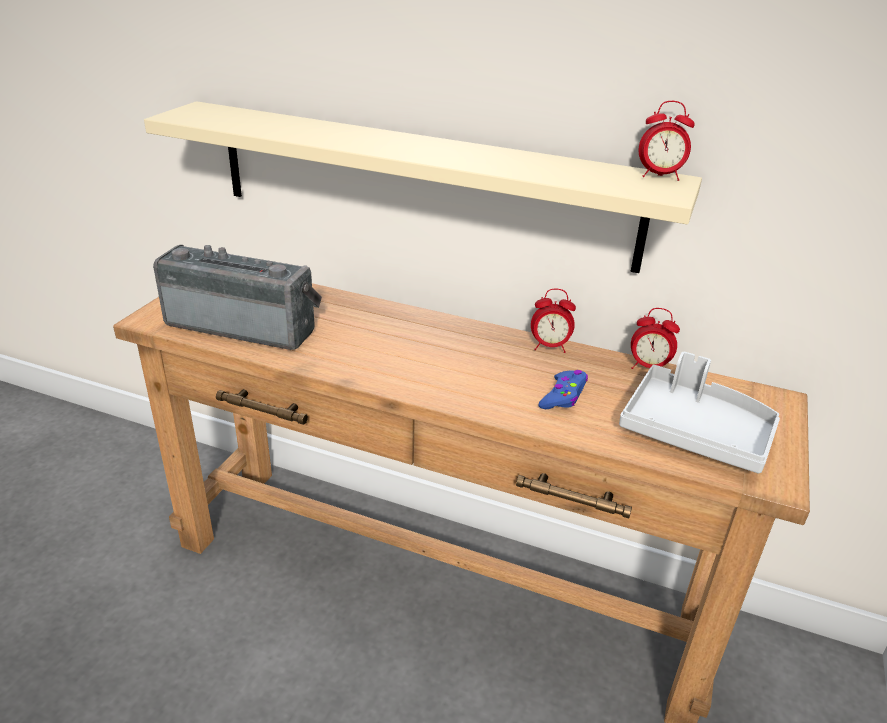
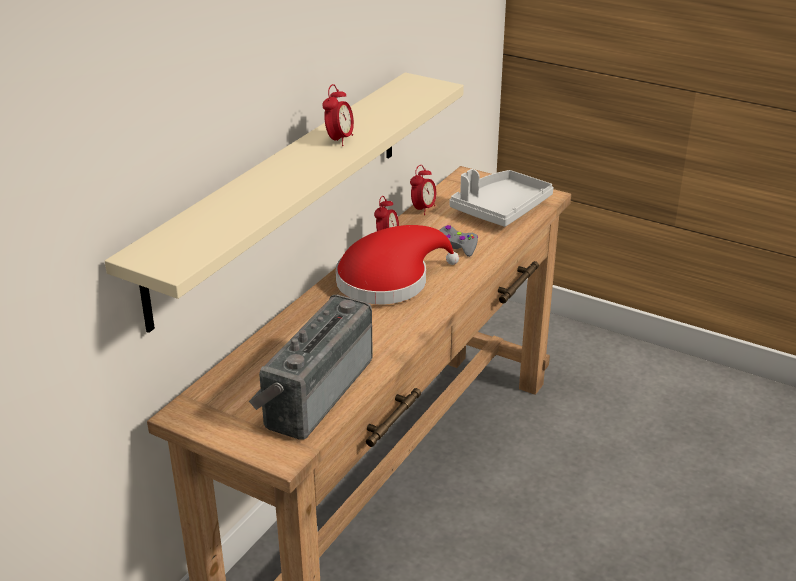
camera: 80 degrees left, 0 degrees up
blue game controller [539,370,588,409] -> grey game controller [439,225,478,257]
alarm clock [639,101,695,181] -> alarm clock moved to [322,84,354,146]
none -> red hat [336,225,459,304]

